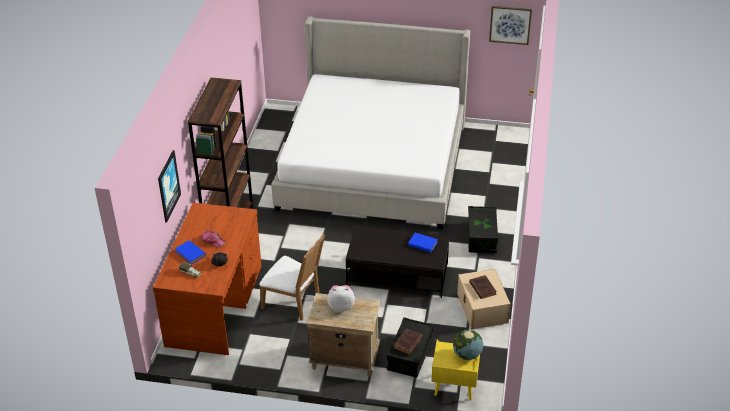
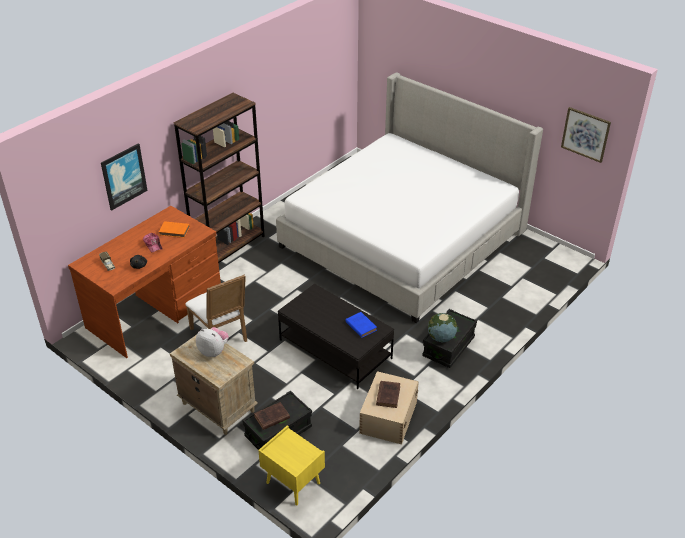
camera: 30 degrees right, 0 degrees up
blue book [175,240,206,265] -> none
globe [453,330,483,360] -> globe moved to [428,313,457,342]
none -> orange book [159,221,190,238]

